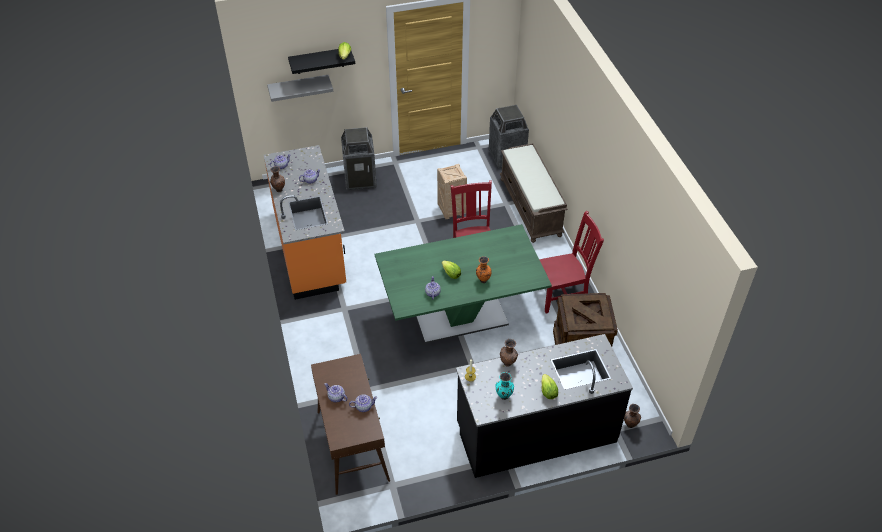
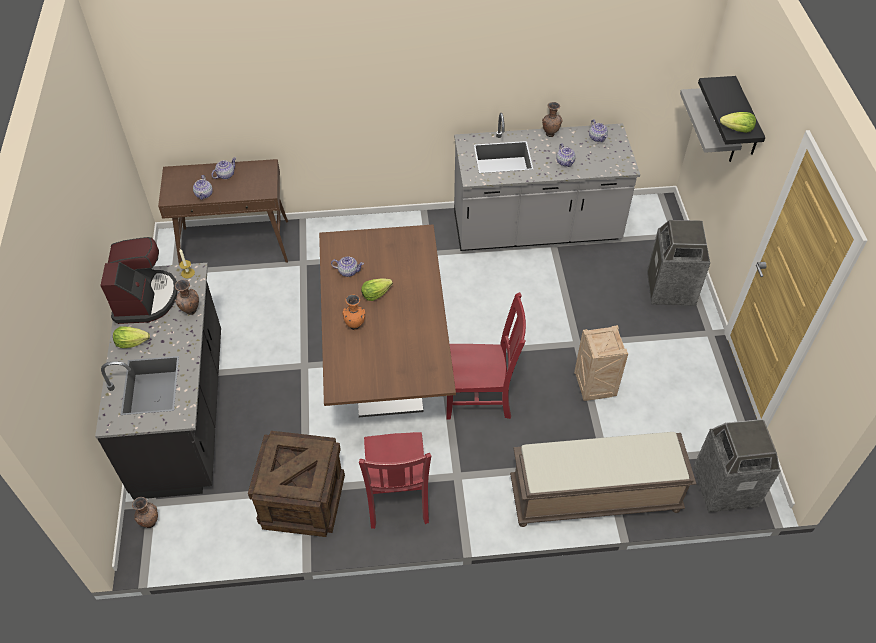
camera: 100 degrees right, 5 degrees up
orange counter [264,145,346,300] -> grey counter [454,113,640,251]
green dining table [375,224,552,344] -> brown dining table [319,225,456,417]
turquoise vase [495,372,514,400] -> coffee machine [100,237,178,324]

